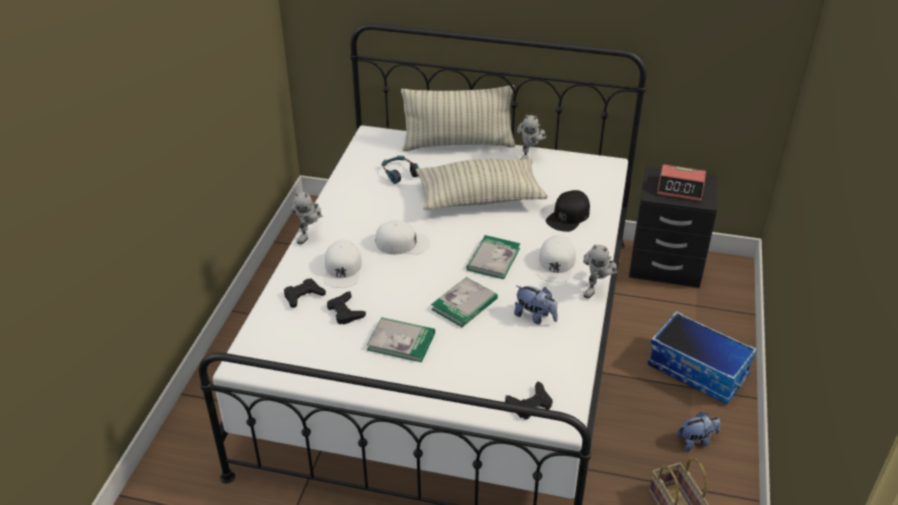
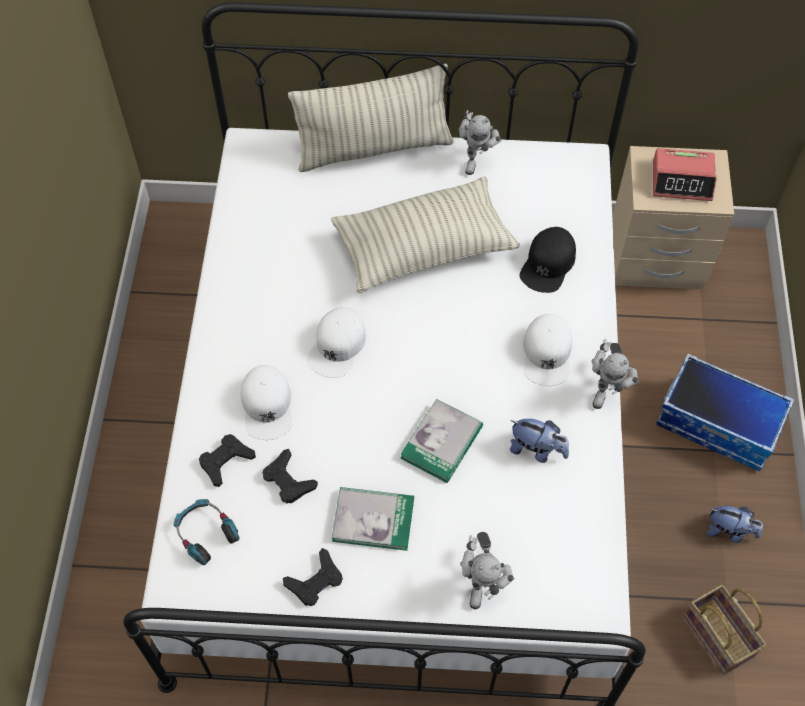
camera: 10 degrees left, 20 degrees up
toy robot [291,192,322,244] -> toy robot moved to [460,532,515,609]
white cap [375,220,430,255] -> white cap turned 120 degrees clockwise [307,307,366,378]
headphones [382,156,419,184] -> headphones moved to [173,499,239,565]
book [466,235,520,279] -> none
black game controller [505,381,553,419] -> black game controller moved to [283,548,343,606]
black nightstand [629,167,718,288] -> beige nightstand [612,146,734,290]
plush toy [677,412,720,451] -> plush toy turned 45 degrees clockwise [707,506,763,543]

